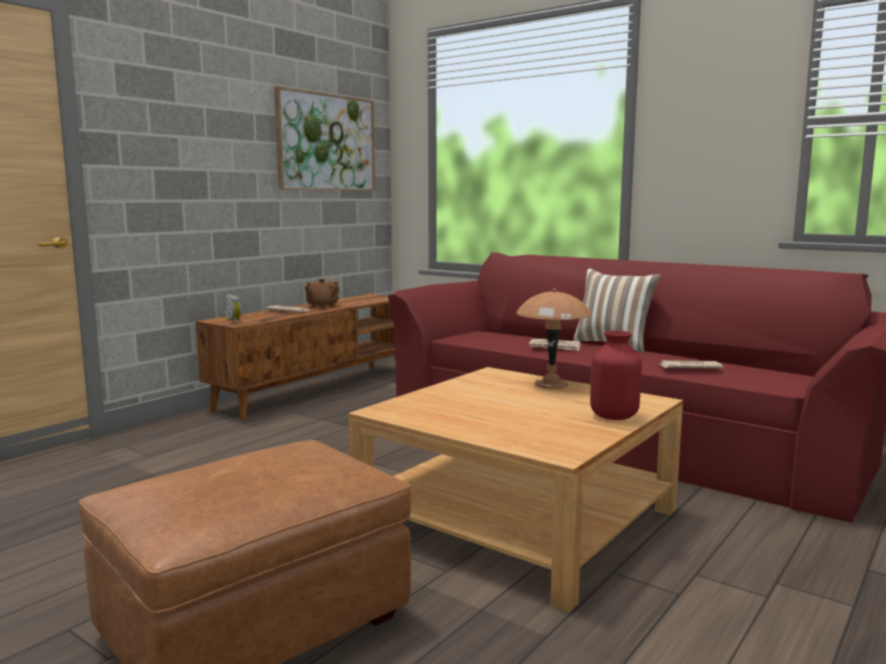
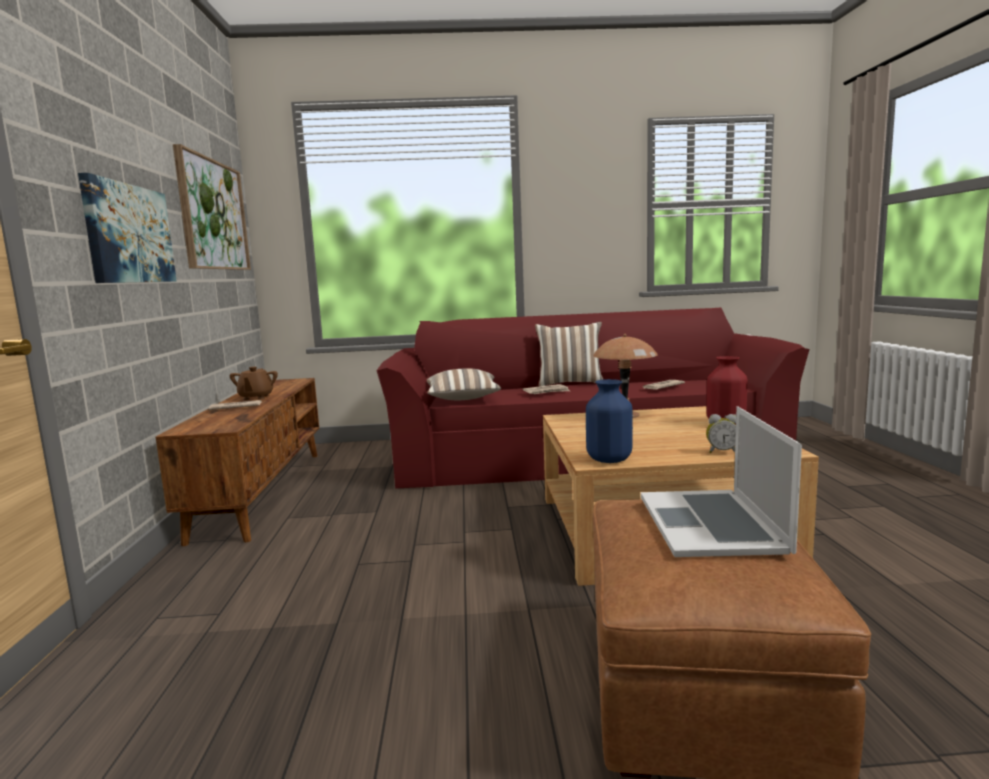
camera: 40 degrees left, 0 degrees up
alarm clock [224,294,241,323] -> alarm clock moved to [706,414,736,453]
none -> picture [78,173,177,283]
none -> pillow [427,368,501,400]
none -> blue vase [586,379,633,463]
none -> laptop [641,406,802,557]

